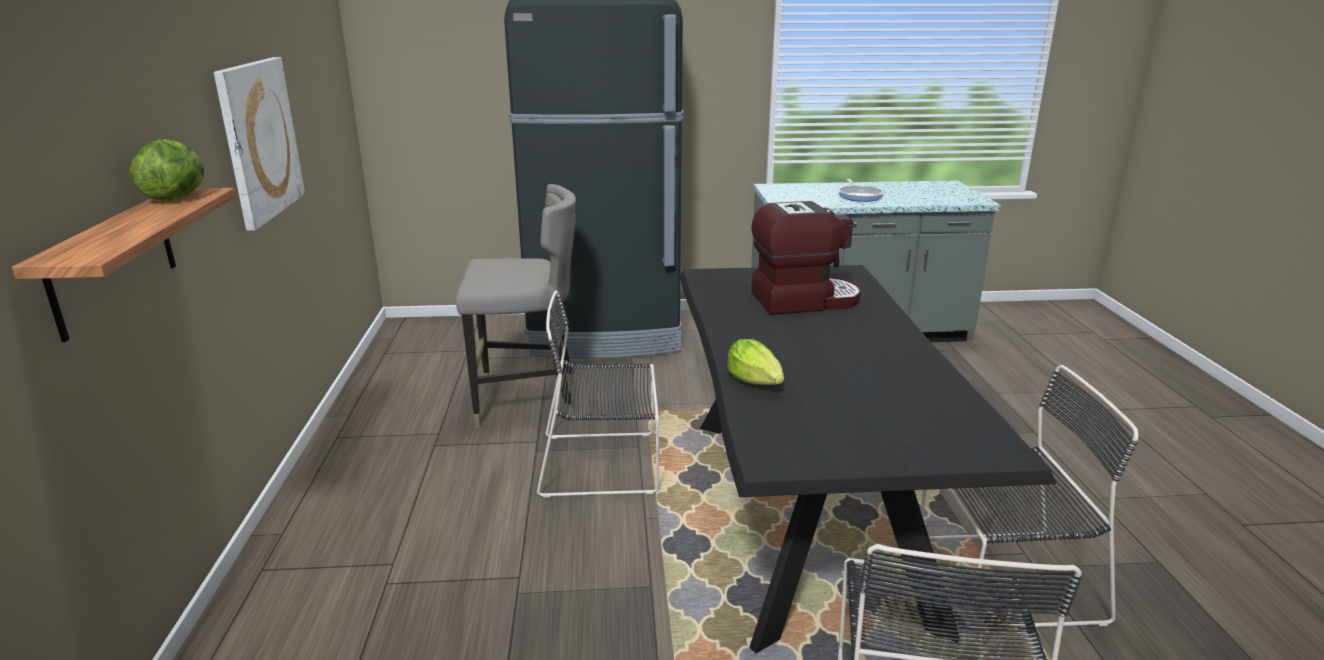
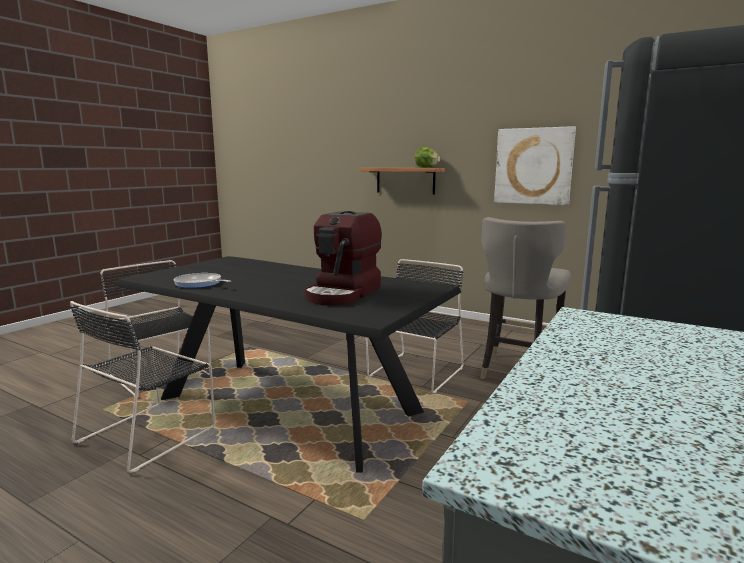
camera: 125 degrees right, 10 degrees down
lettuce [727,339,784,385] -> none
frying pan [839,179,884,202] -> frying pan moved to [174,273,231,288]

